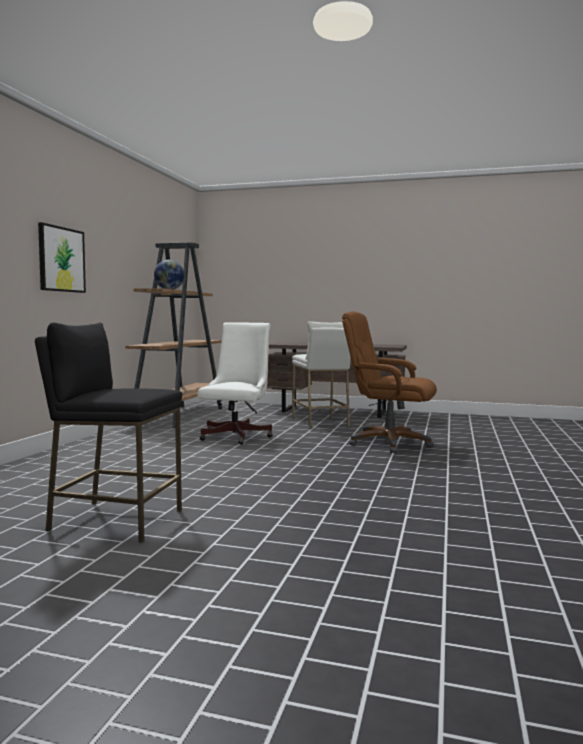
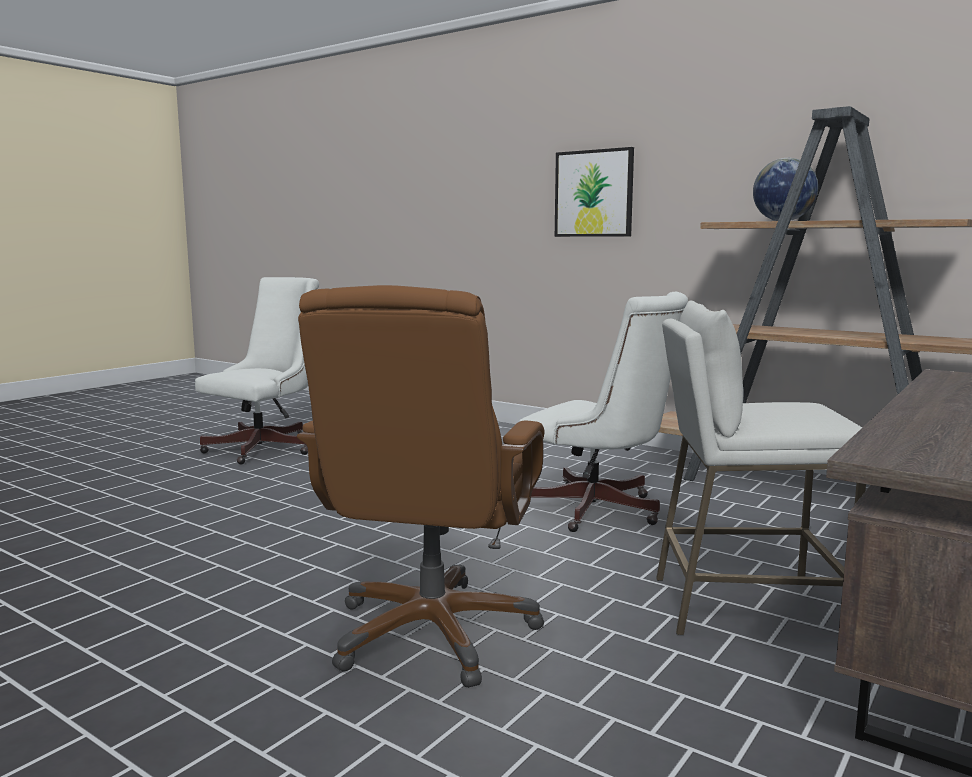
camera: 110 degrees right, 5 degrees up
black stool [35,323,182,543] -> white office chair [195,277,319,464]
brown office chair [342,311,437,453] -> brown office chair turned 150 degrees clockwise [297,285,544,688]

